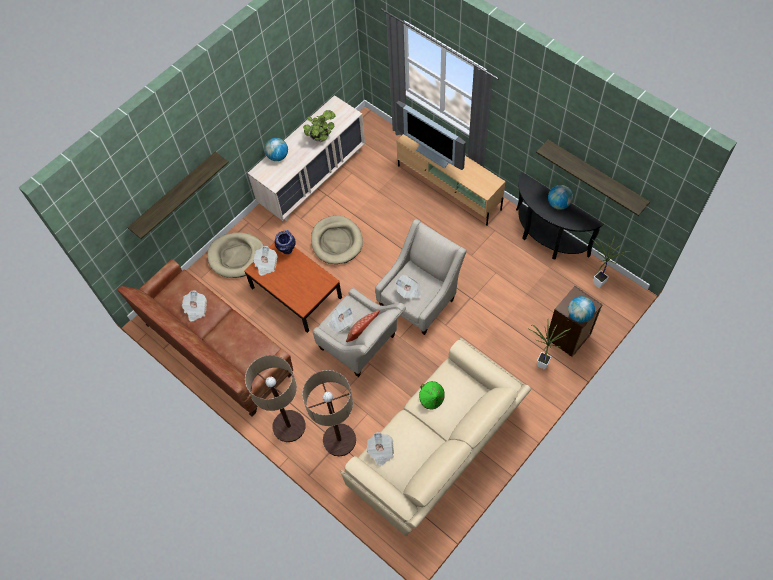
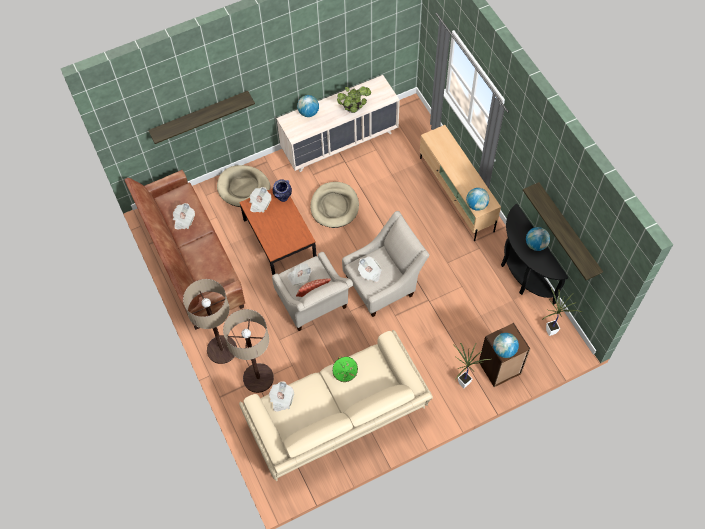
camera: 20 degrees right, 0 degrees up
television [396,101,466,170] -> none
none -> globe [466,188,489,211]

